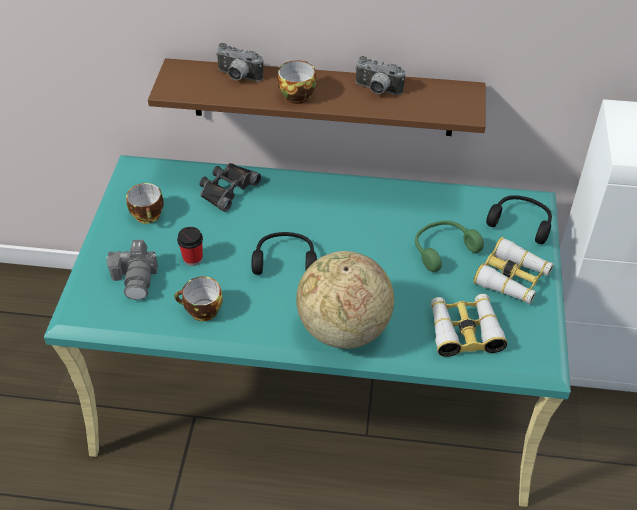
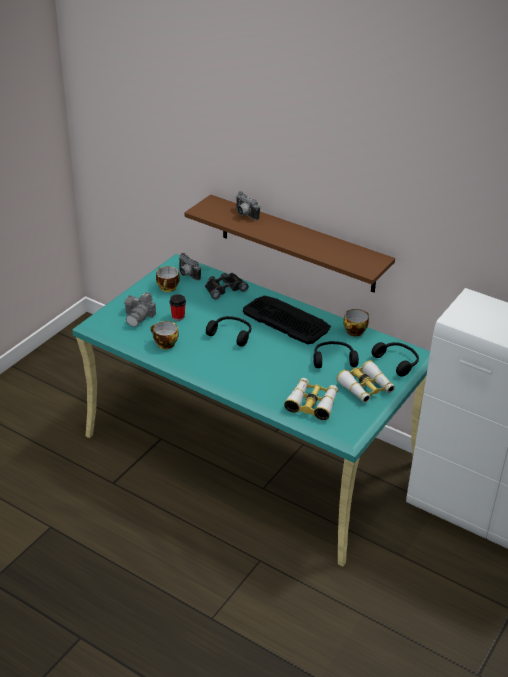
camera: 25 degrees right, 10 degrees down
cup [278,60,317,104] -> cup moved to [344,309,369,336]
globe [296,251,394,349] -> none
camera [355,56,405,95] -> camera moved to [179,253,201,281]
green headphones [415,221,484,272] -> black headphones [313,341,359,368]
none -> keyboard [243,296,331,344]

